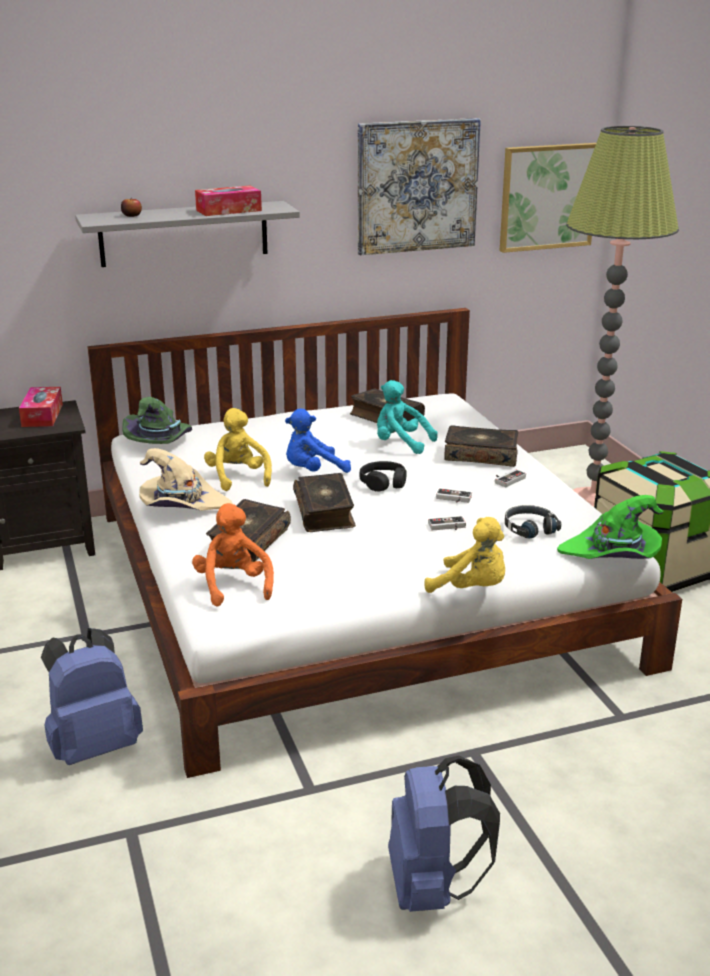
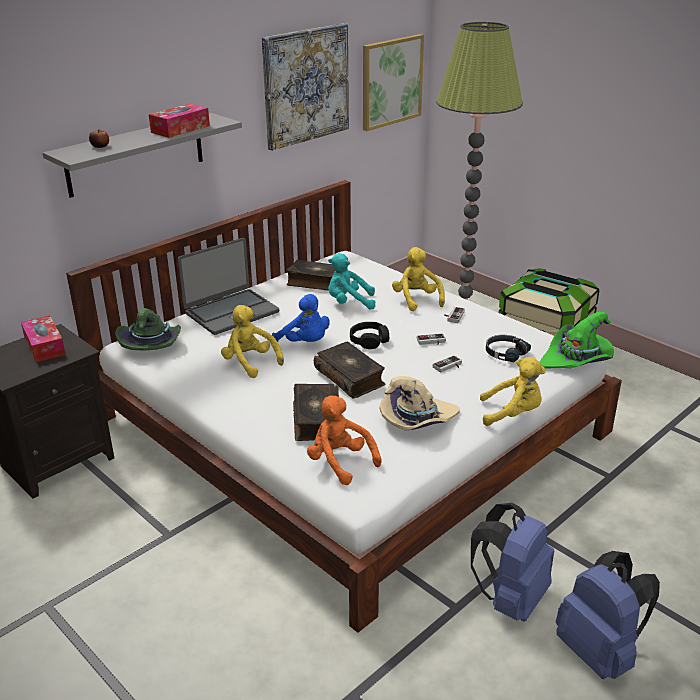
camera: 25 degrees left, 5 degrees up
blue backpack [41,628,143,765] -> blue backpack moved to [471,503,554,622]
beige hat [139,448,233,511] -> beige hat moved to [379,376,460,431]
blue plush toy [285,408,351,473] -> blue plush toy turned 90 degrees counterclockwise [272,294,330,342]
book [444,425,519,467] -> yellow plush toy [392,247,445,311]
none -> laptop [178,238,279,335]

